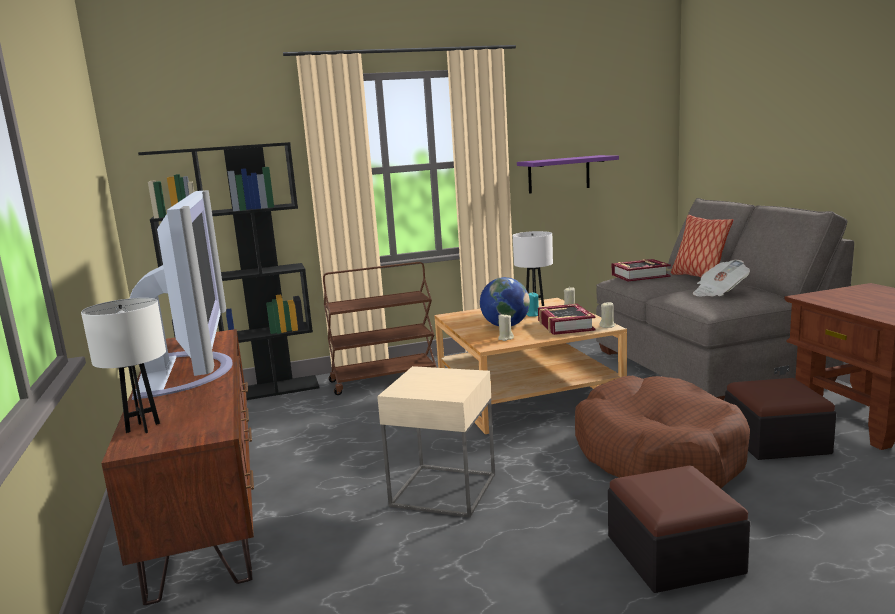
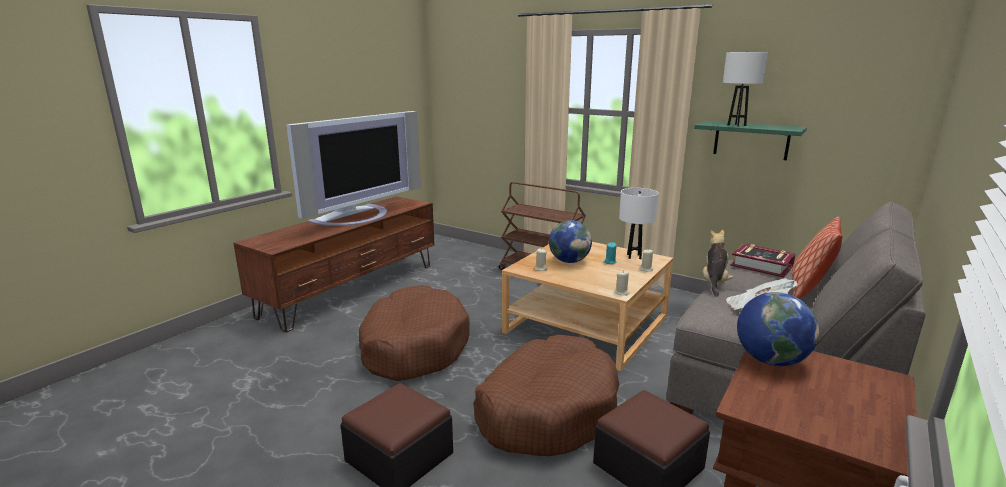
camera: 50 degrees right, 5 degrees up
white table lamp [81,298,166,433] -> white table lamp moved to [723,52,768,127]
black bookcase [138,142,319,400] -> none
beige side table [377,366,495,518] -> brown dog bed [359,285,470,381]
purple shelf [517,155,619,194] -> green shelf [694,121,807,160]
book [538,304,596,335] -> none
none -> plush toy [703,230,733,297]
none -> globe [737,292,819,366]

